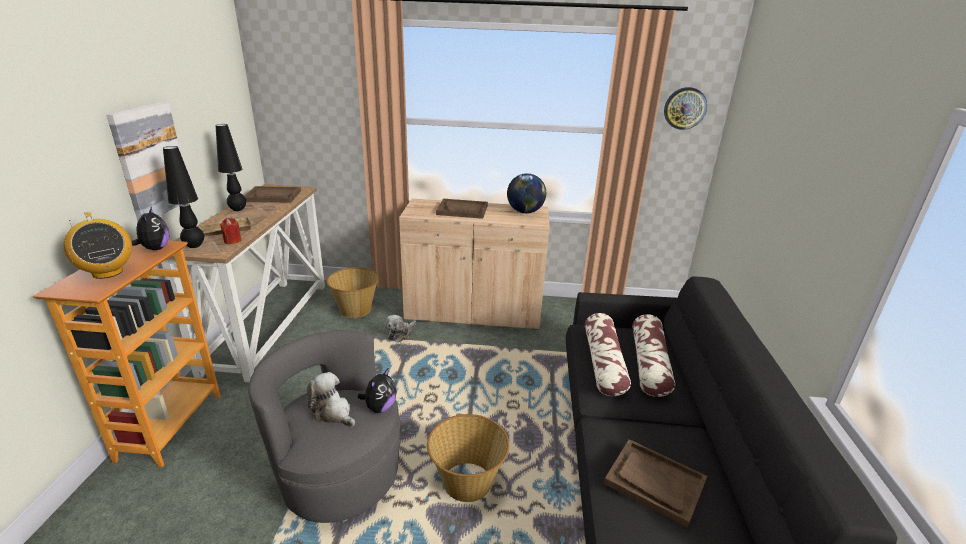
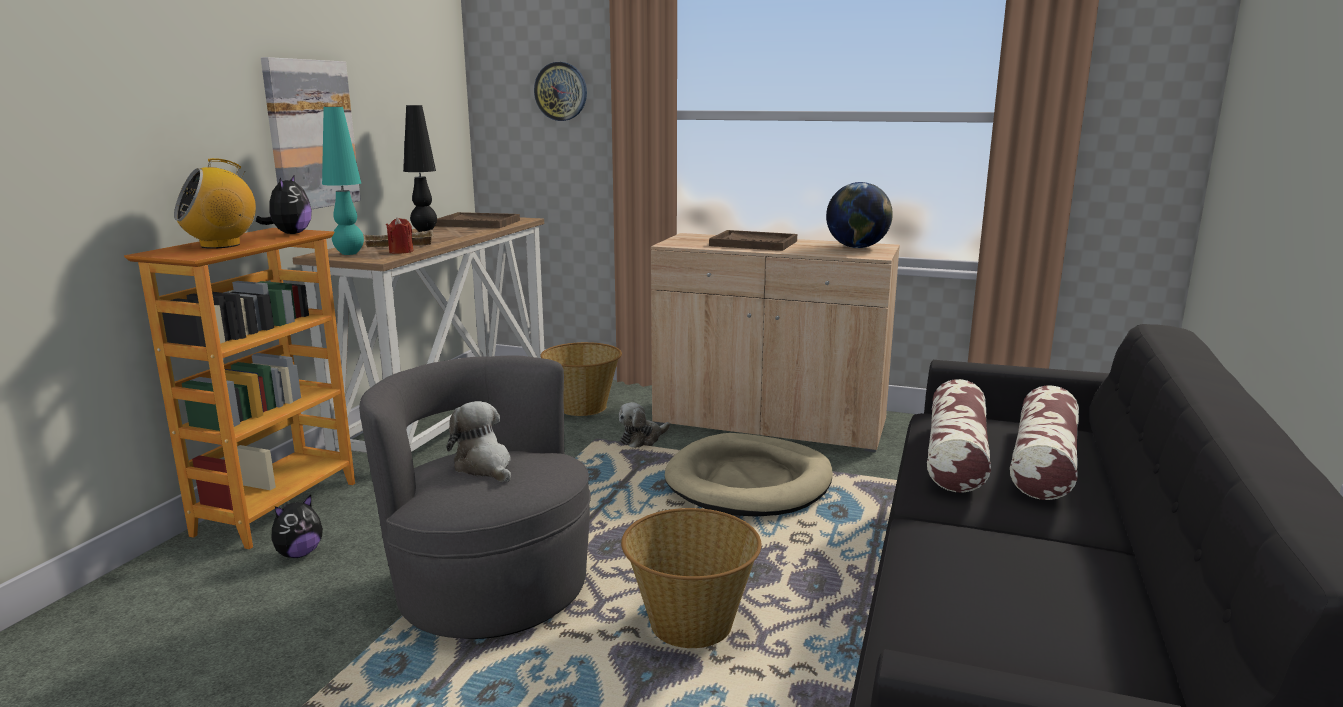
camera: 15 degrees right, 10 degrees down
radio [64,212,132,279] -> radio turned 75 degrees clockwise [174,158,256,249]
black table lamp [163,146,204,248] -> turquoise table lamp [322,107,364,255]
plush toy [358,367,397,413] -> plush toy moved to [271,495,323,558]
brown tray [604,439,707,528] -> none
wall clock [664,87,707,130] -> wall clock moved to [534,62,587,121]
none -> beige dog bed [665,433,833,516]

